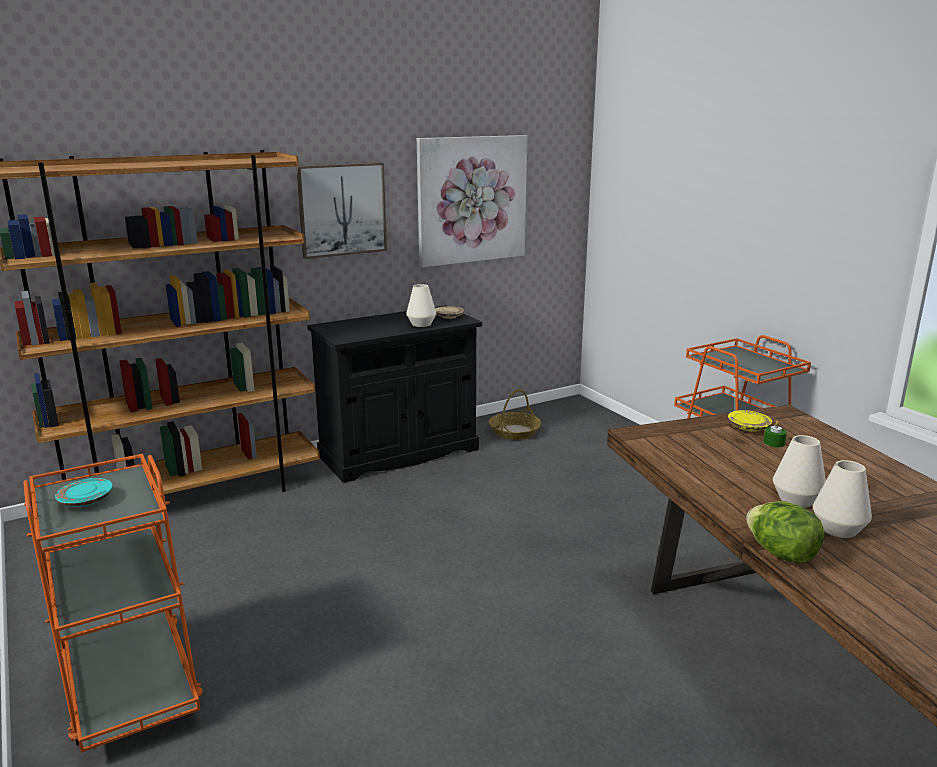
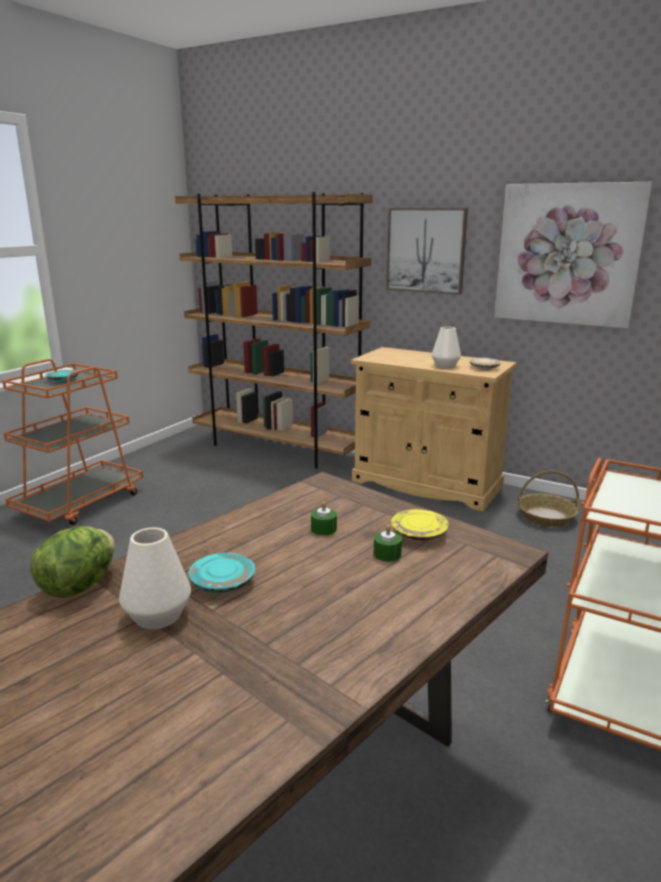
camera: 60 degrees right, 0 degrees up
black cabinet [307,305,482,483] -> beige cabinet [351,347,517,511]
white vase [773,435,826,508] -> turquoise plate [189,553,255,593]
none -> green candle [311,501,337,536]

